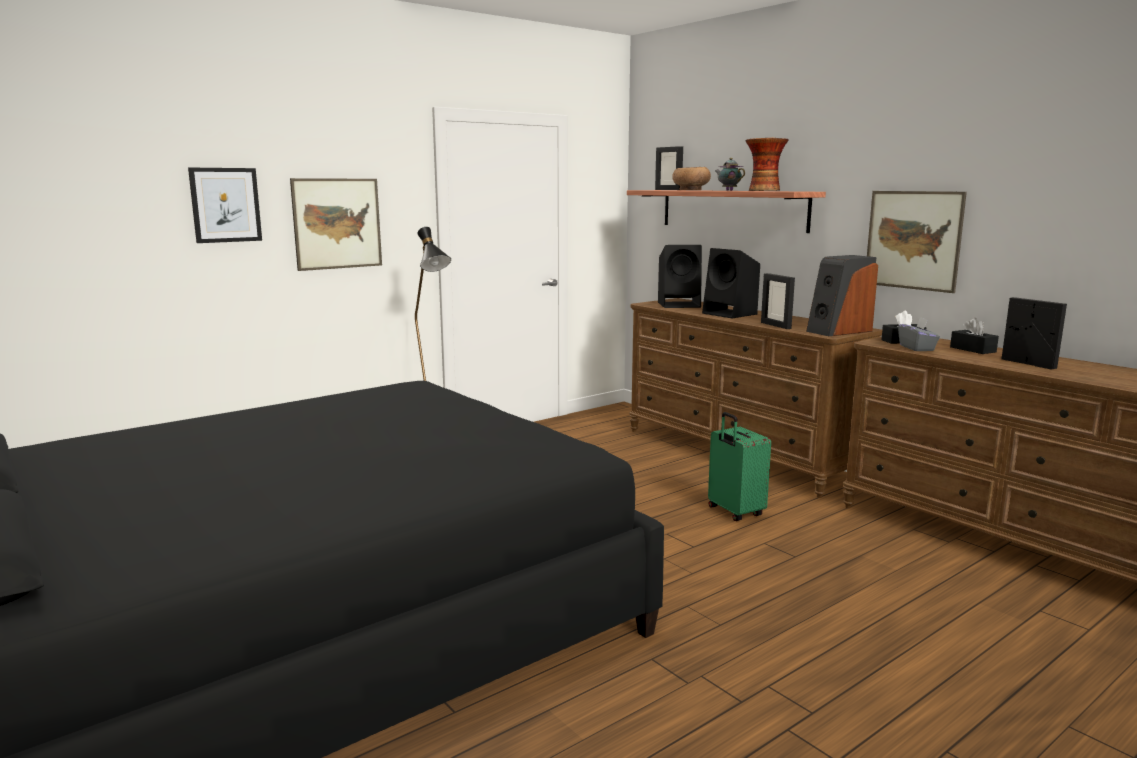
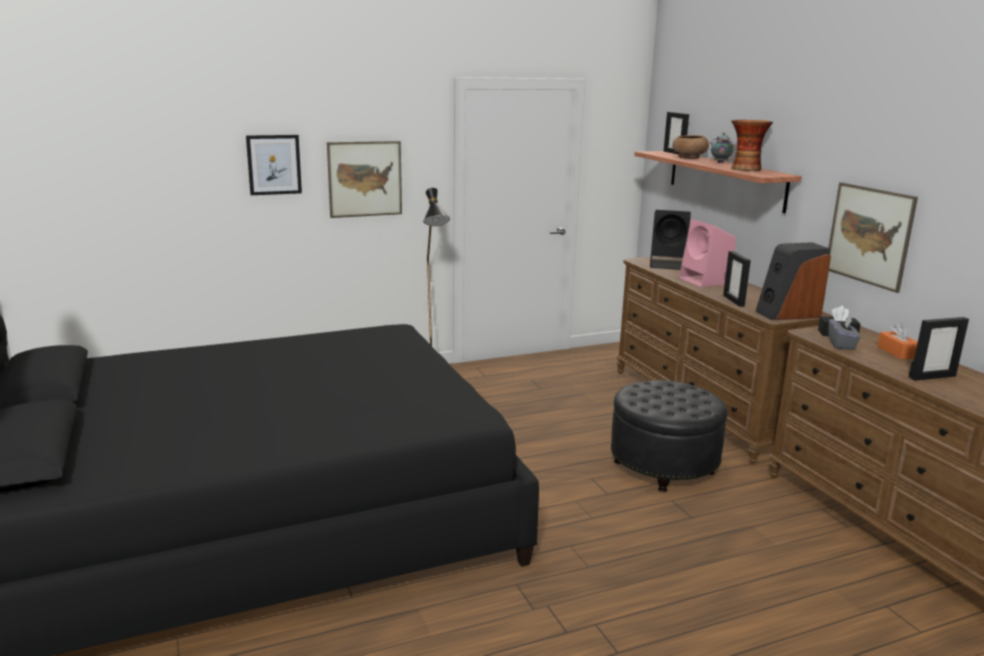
camera: 15 degrees right, 5 degrees up
black speaker [702,248,760,318] -> pink speaker [679,219,736,287]
green suitcase [708,412,771,521] -> black ottoman [611,380,728,492]
black tissue box [950,318,999,354] -> orange tissue box [877,323,918,359]
picture frame [1002,297,1067,370] -> picture frame turned 90 degrees clockwise [909,317,969,381]

